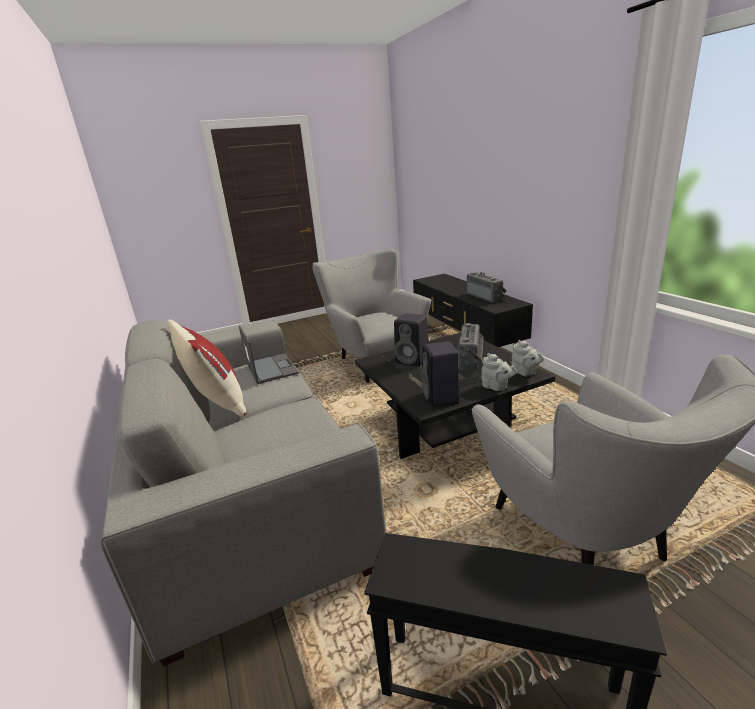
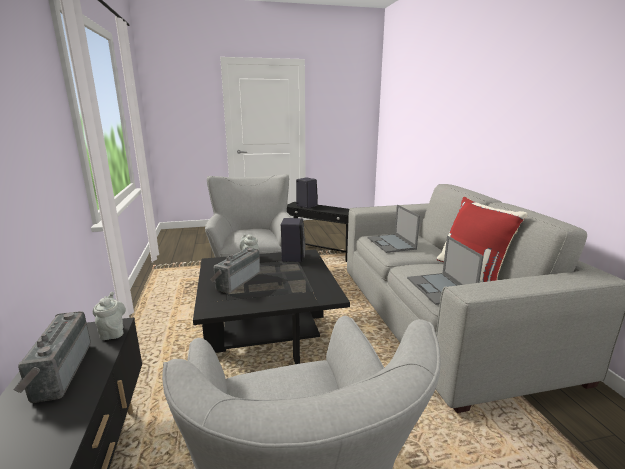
camera: 170 degrees left, 5 degrees down
black speaker [394,313,429,367] -> black speaker moved to [296,178,318,208]
grey teapot [511,340,544,376] -> grey teapot moved to [93,292,126,340]
none -> laptop [368,205,420,253]

